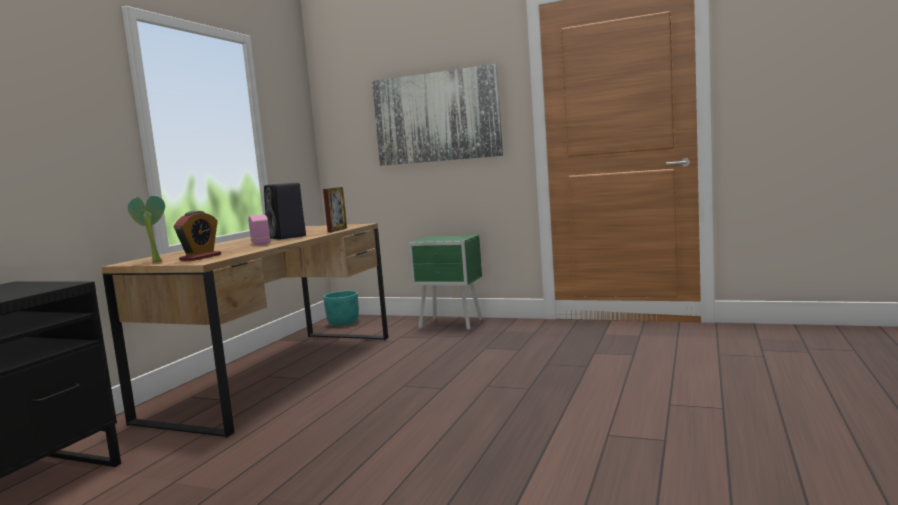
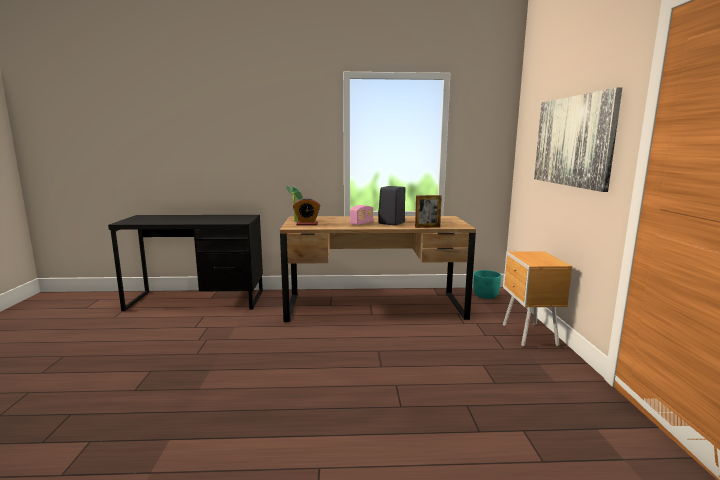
camera: 65 degrees right, 5 degrees up
green nightstand [408,235,483,330] -> brown nightstand [503,251,573,347]

